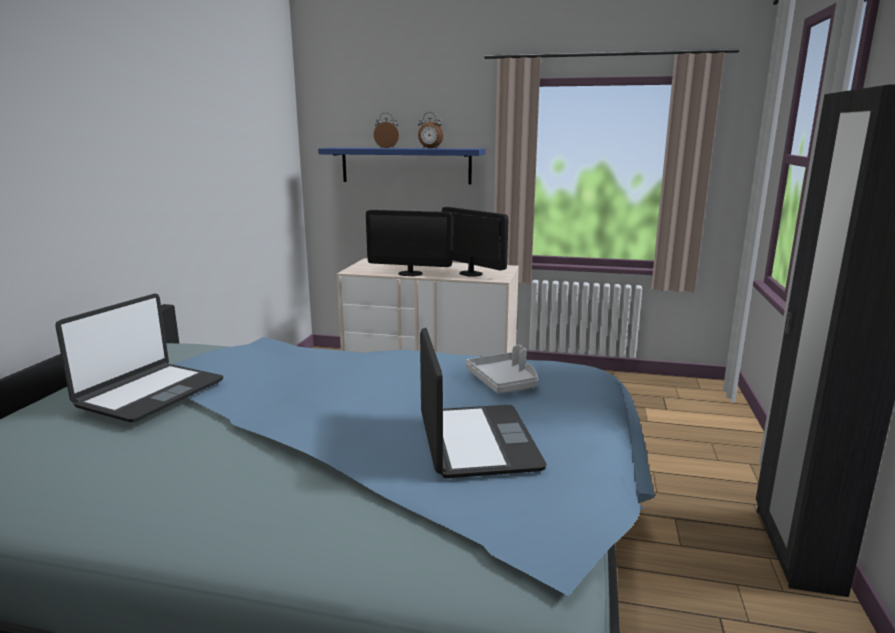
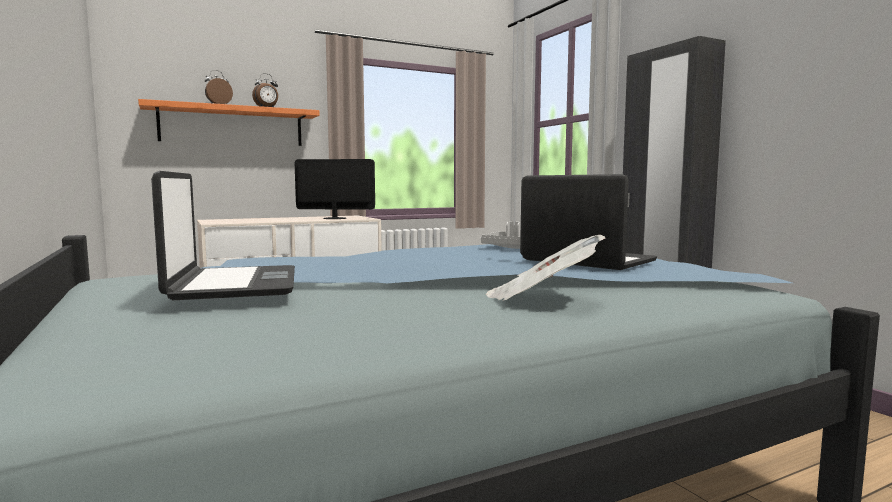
camera: 40 degrees left, 10 degrees down
blue shelf [318,148,485,184] -> orange shelf [138,99,320,146]
monitor [366,210,453,276] -> none
none -> newspaper [486,235,605,301]

